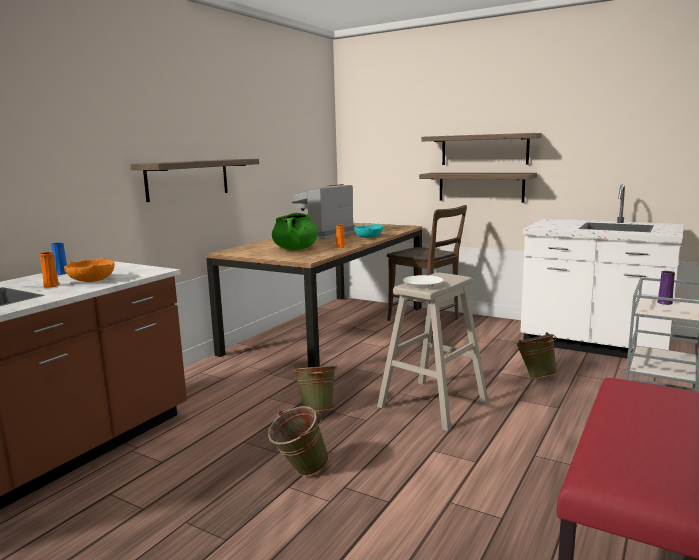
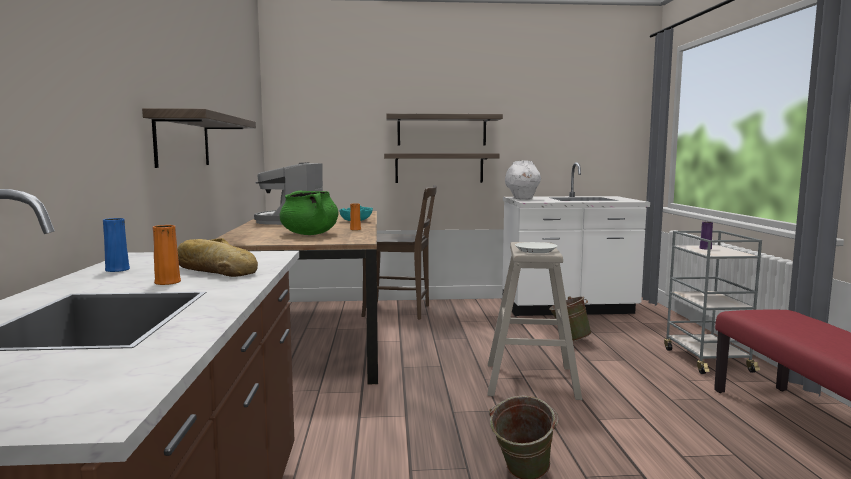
camera: 35 degrees left, 5 degrees down
orange bowl [64,257,115,282] -> bread [177,238,258,277]
green bucket [292,363,338,411] -> none
none -> white vase [505,160,541,199]

